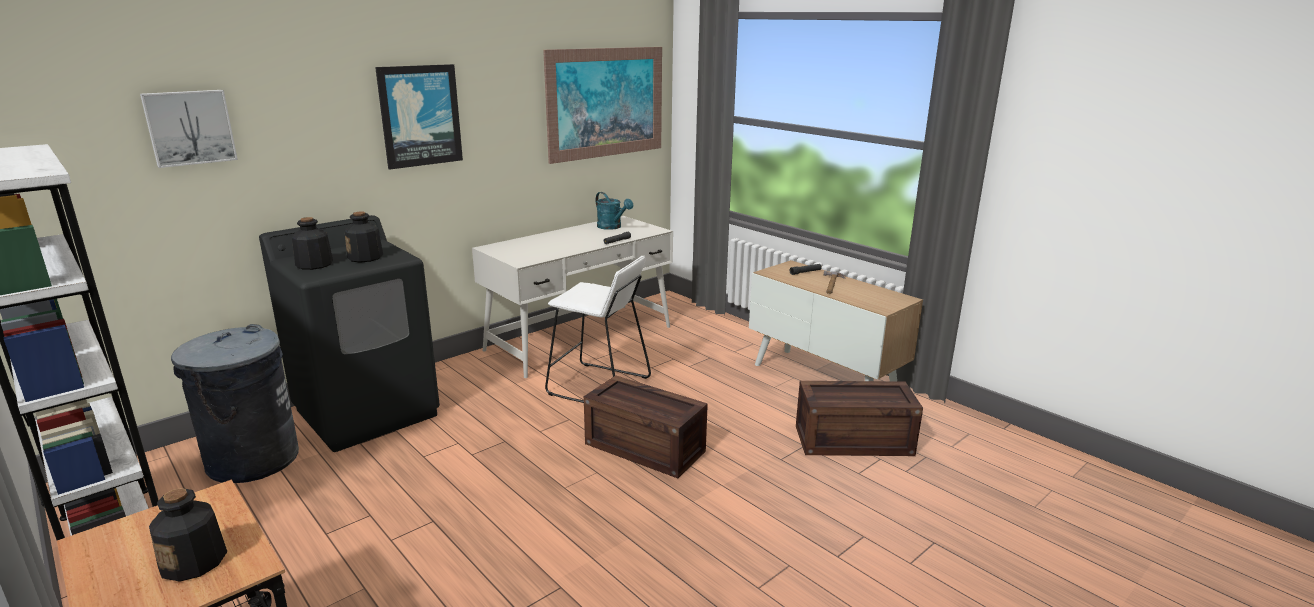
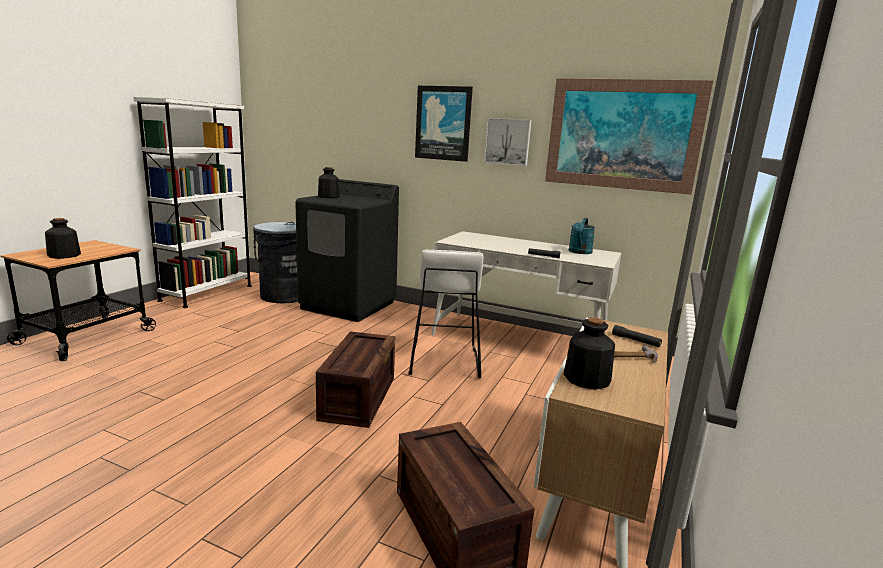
camera: 65 degrees right, 5 degrees down
picture [140,90,238,168] -> picture moved to [484,118,531,166]
bottle [345,211,383,263] -> bottle moved to [564,317,615,389]

